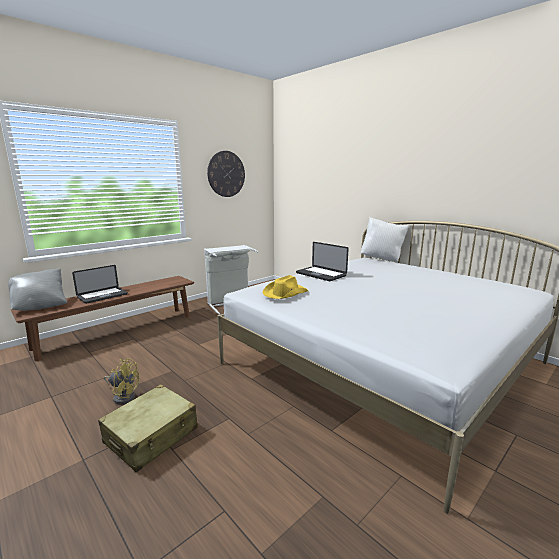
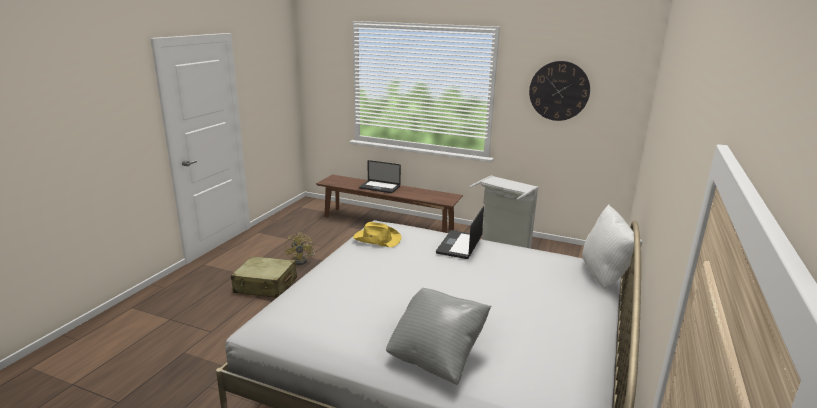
camera: 65 degrees right, 5 degrees up
grey pillow [8,269,67,311] -> grey pillow moved to [386,288,492,385]

